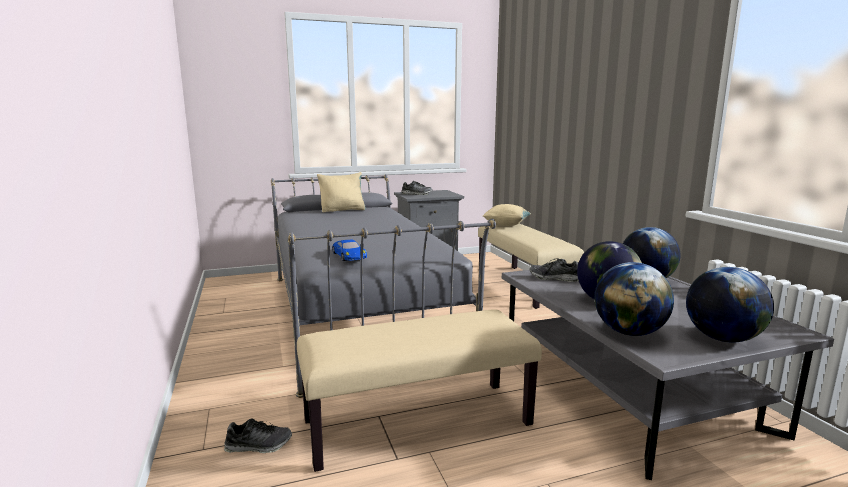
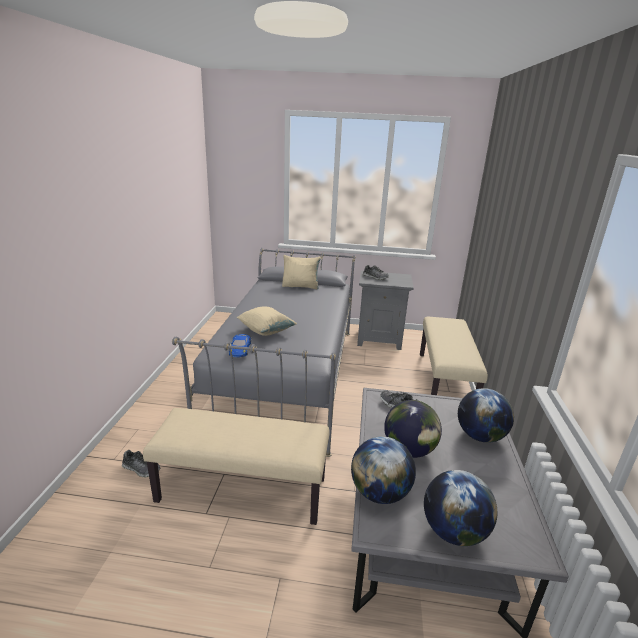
camera: 25 degrees right, 10 degrees up
beige pillow [483,204,531,226] -> beige pillow moved to [237,307,297,336]

